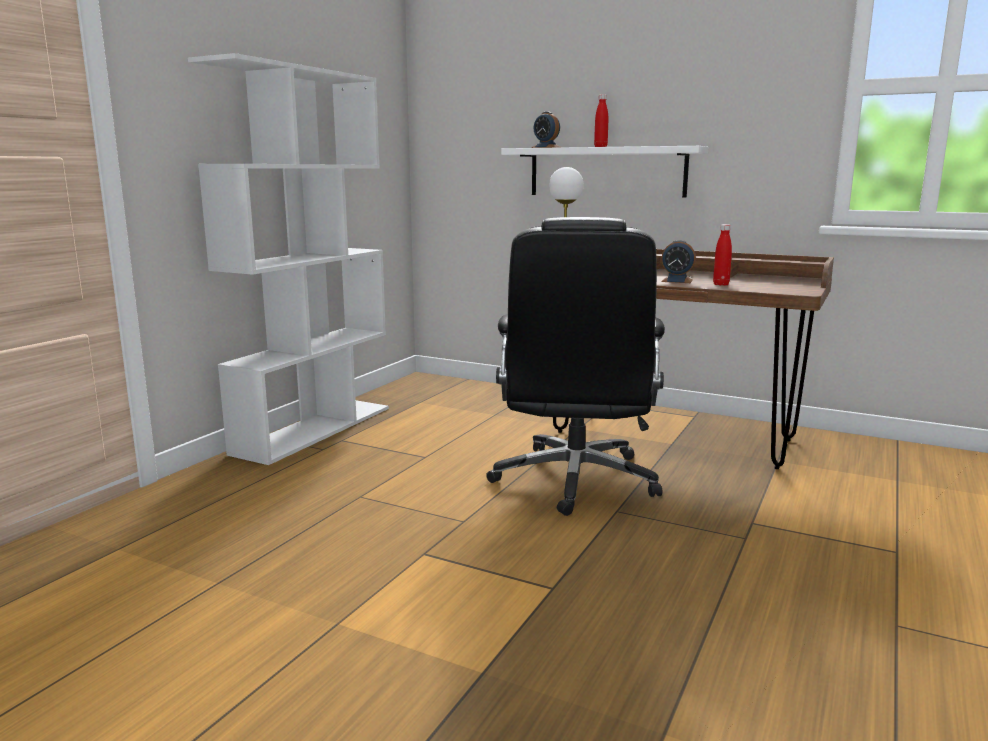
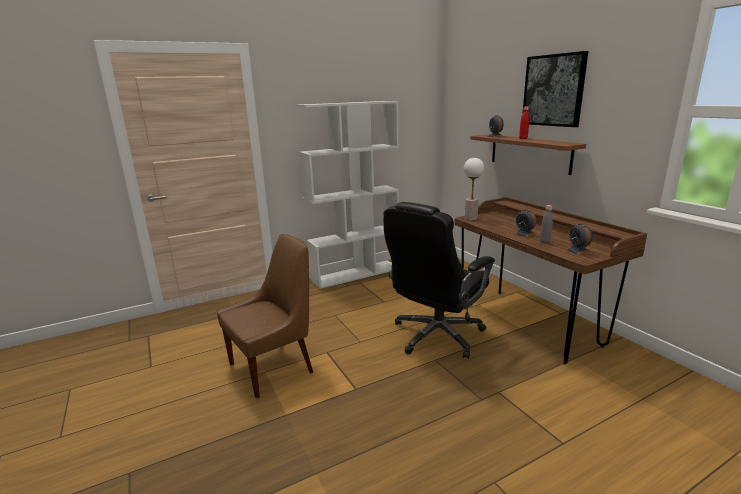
camera: 35 degrees right, 5 degrees up
white shelf [501,146,708,198] -> brown shelf [471,134,586,175]
red bottle [713,224,732,286] -> grey bottle [540,205,553,244]
none -> brown chair [217,234,313,398]
none -> picture [523,51,588,127]
none -> alarm clock [565,224,593,255]

